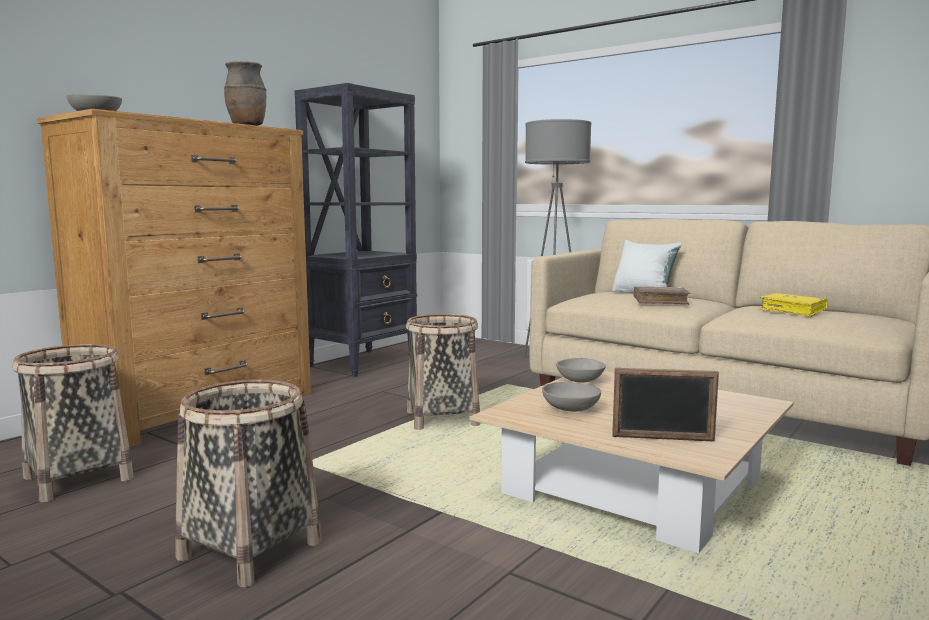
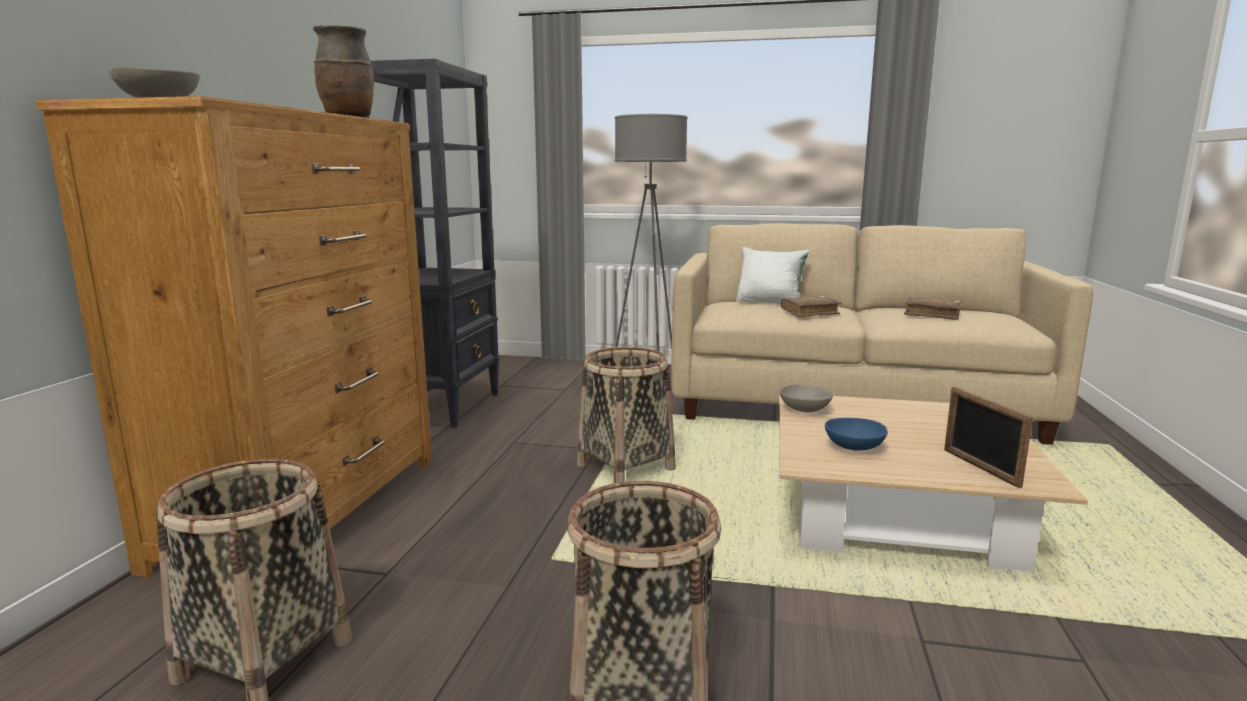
camera: 25 degrees left, 5 degrees up
grey bowl [542,382,601,412] -> blue bowl [825,418,888,450]
picture frame [612,368,719,442] -> picture frame turned 90 degrees clockwise [944,387,1033,488]
yellow book [759,293,828,317] -> brown book [904,297,962,320]

